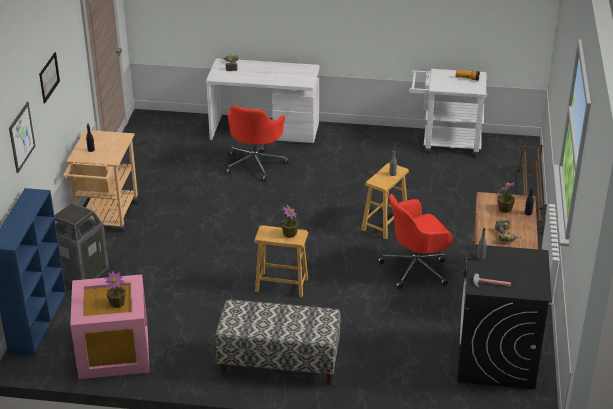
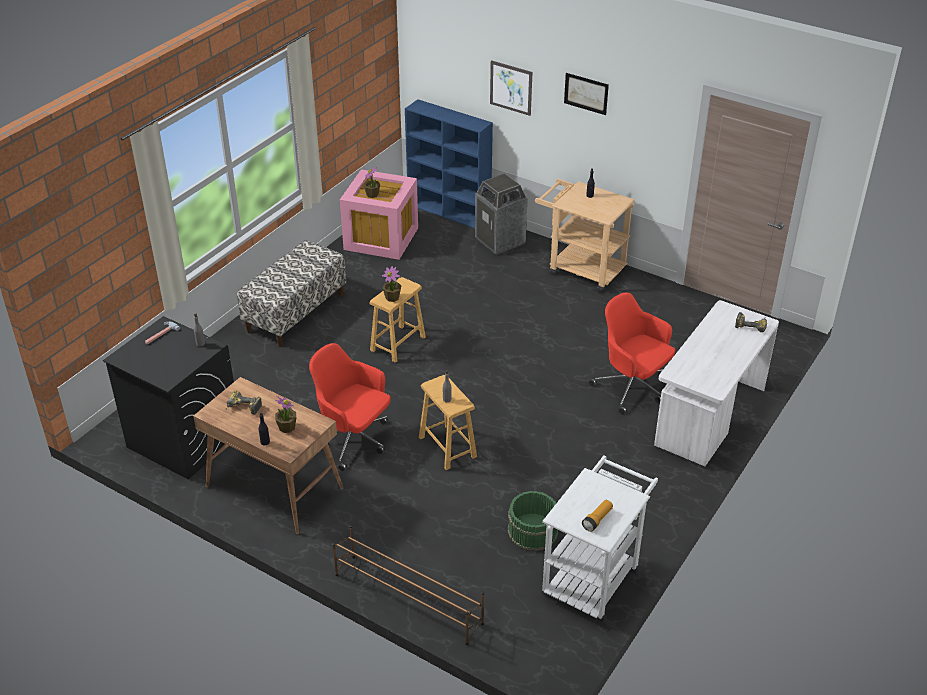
camera: 115 degrees right, 5 degrees up
red office chair [378,194,453,289] -> red office chair turned 60 degrees counterclockwise [309,343,391,471]
none -> green bucket [507,491,558,551]

